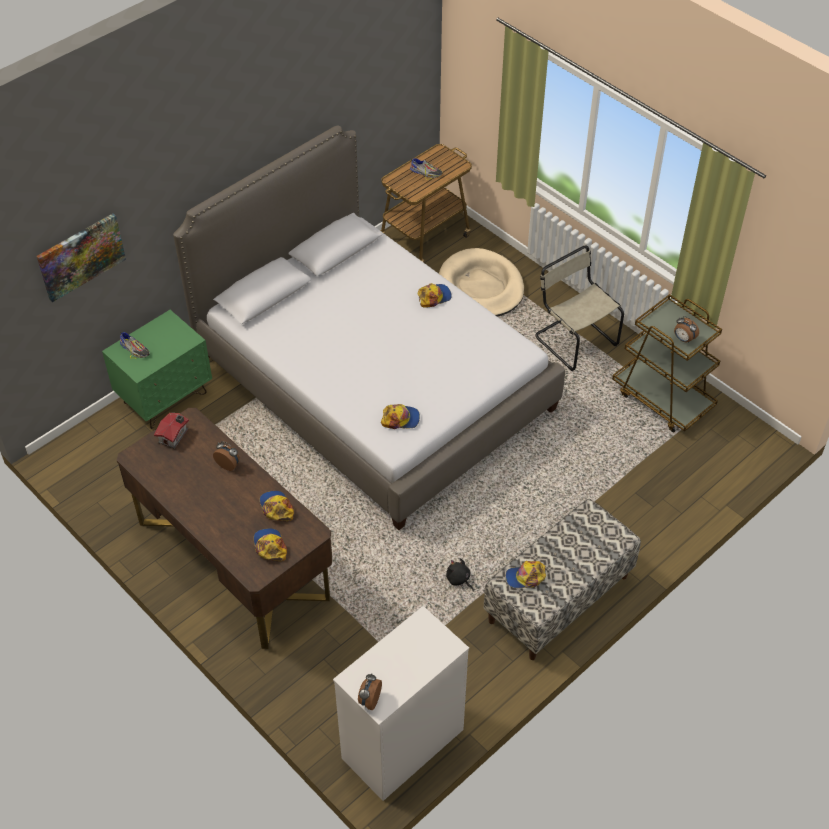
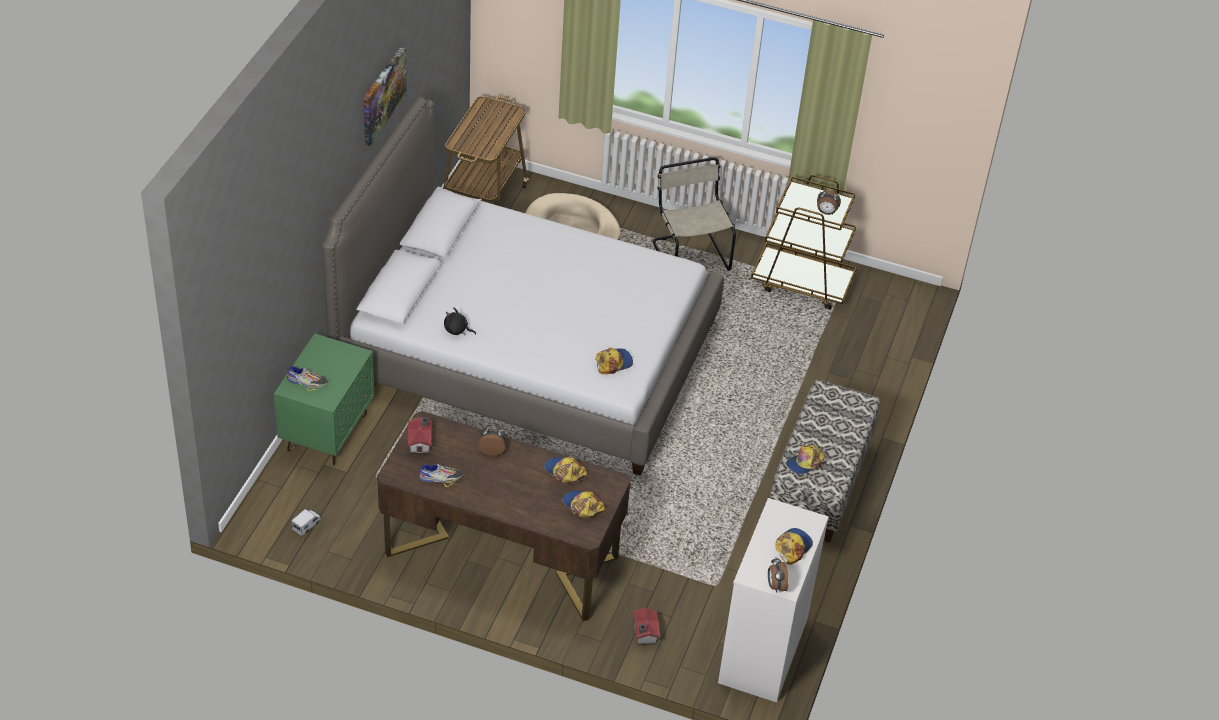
camera: 30 degrees left, 5 degrees down
picture [37,213,126,302] -> picture moved to [363,46,407,146]
shoe [410,158,443,180] -> shoe moved to [419,464,463,487]
cap [417,283,452,308] -> cap moved to [775,528,813,565]
black plush toy [446,558,474,591] -> black plush toy moved to [444,308,476,335]
beige chair [536,246,624,371] -> beige chair turned 45 degrees clockwise [653,157,736,271]
none -> toy truck [291,509,321,536]
none -> toy house [633,608,660,645]

